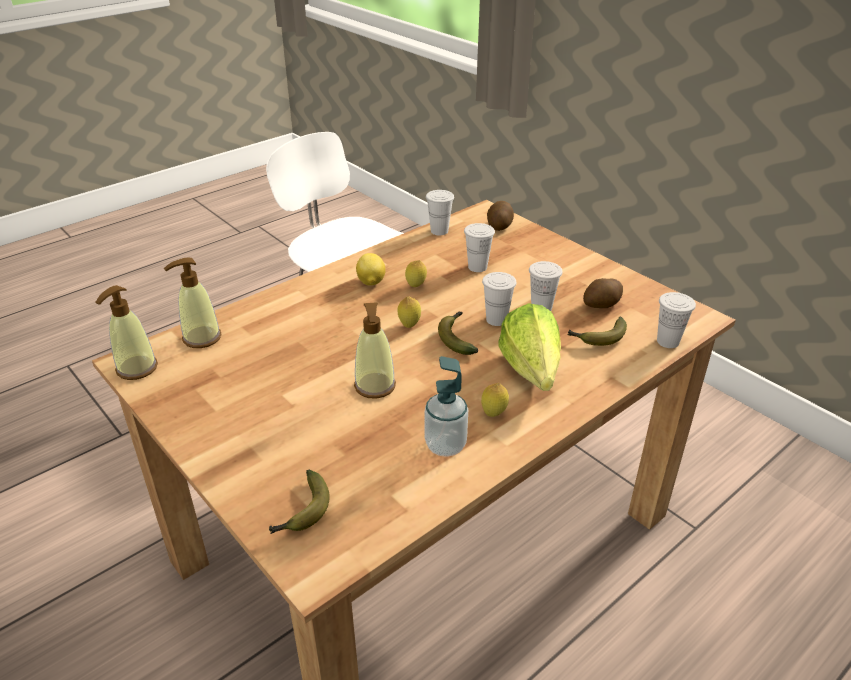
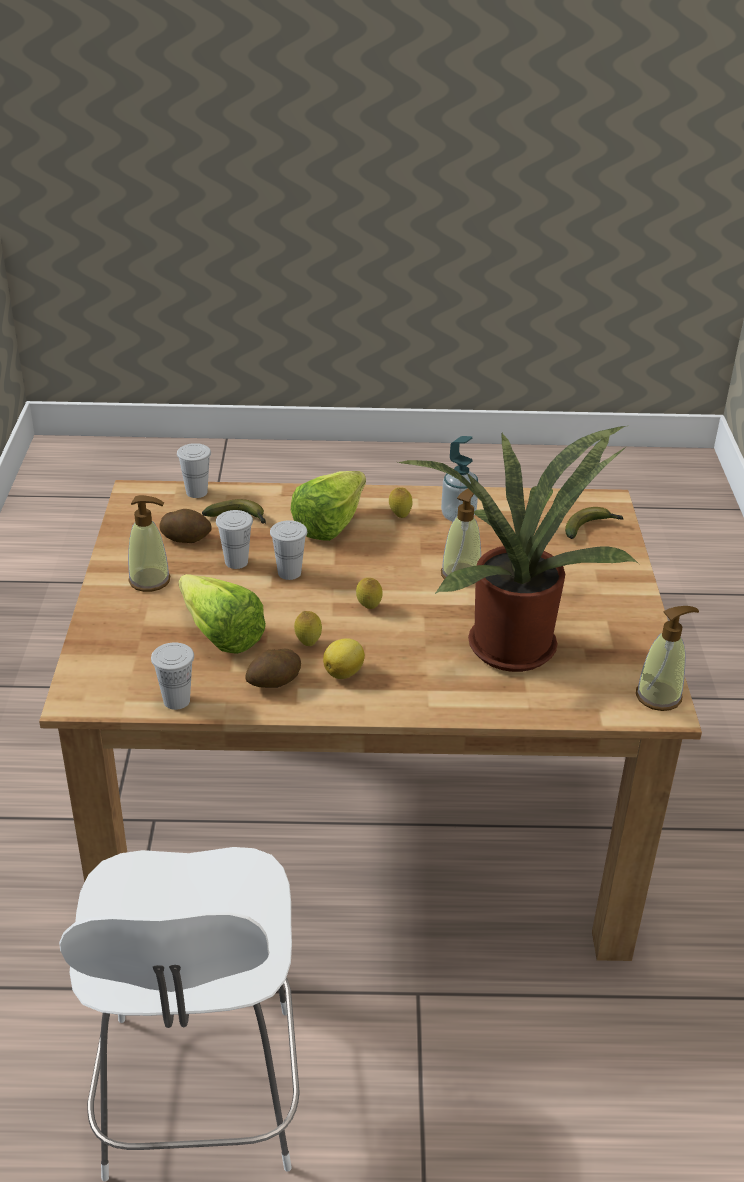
camera: 140 degrees left, 0 degrees up
soap dispenser [164,257,221,348] -> soap dispenser moved to [128,495,170,592]
banana [438,312,478,355] -> none
white cup [464,223,495,272] -> lettuce [179,574,266,654]
potato [487,201,514,231] -> potato moved to [245,649,301,688]
none -> potted plant [398,426,639,672]

